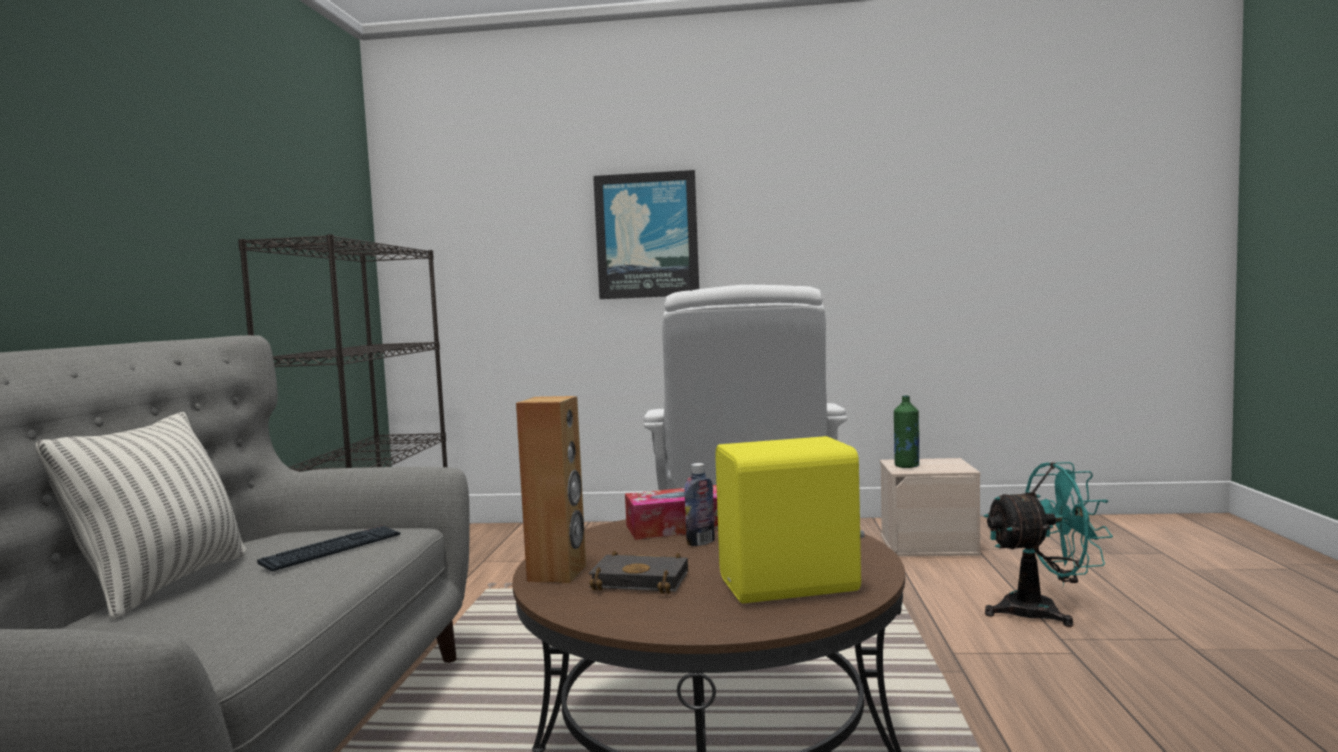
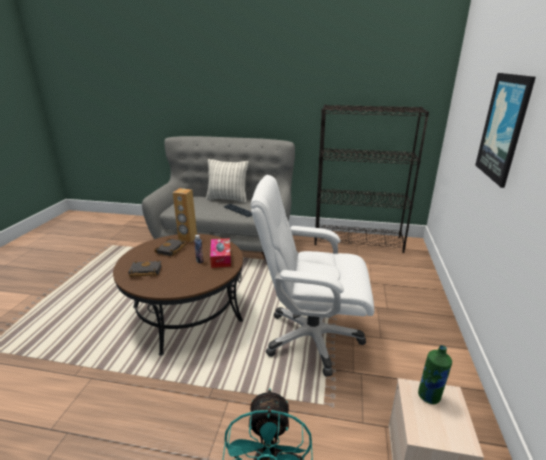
camera: 95 degrees right, 20 degrees up
yellow speaker [715,436,865,603] -> black book [128,260,162,277]

